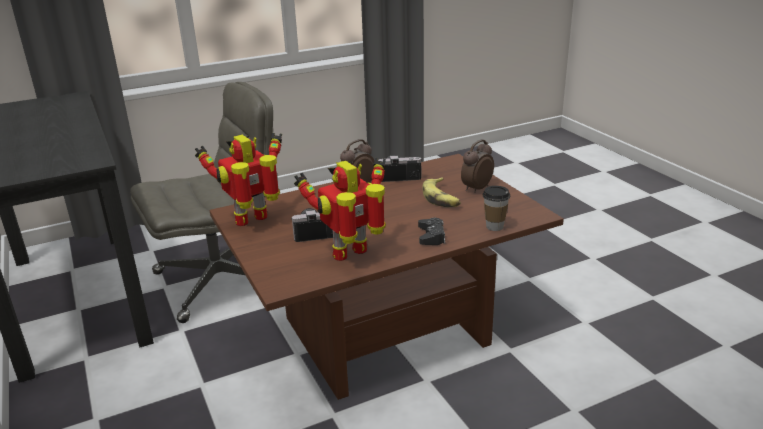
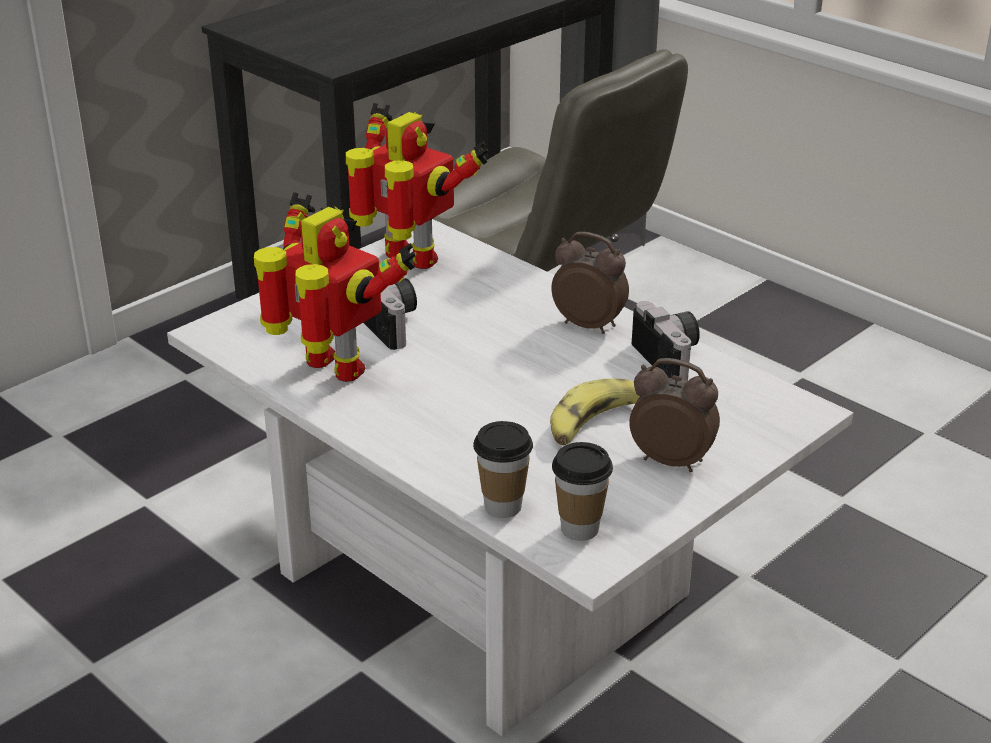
camera: 70 degrees right, 5 degrees up
brown coffee table [209,154,564,400] -> white coffee table [167,219,853,736]
black game controller [418,218,446,245] -> none
none -> cup [552,442,613,541]

